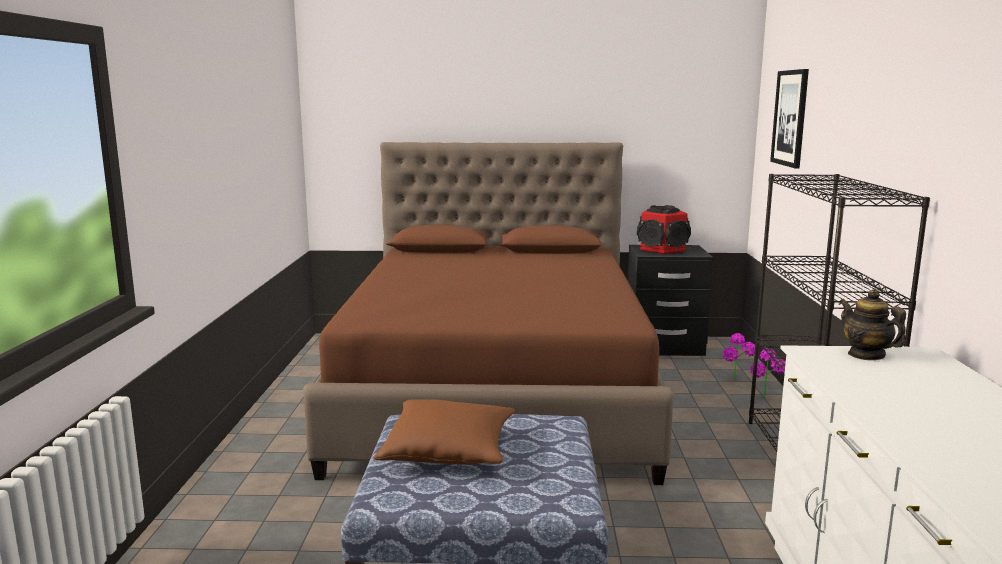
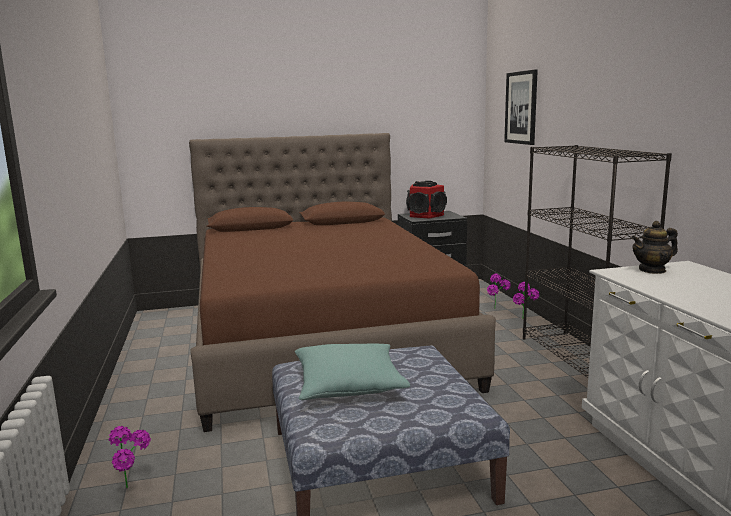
camera: 15 degrees left, 0 degrees up
brown pillow [373,399,515,465] -> turquoise pillow [295,343,411,400]
teapot [839,289,906,360] -> teapot turned 60 degrees counterclockwise [631,221,678,274]
none -> potted plant [109,426,151,488]

